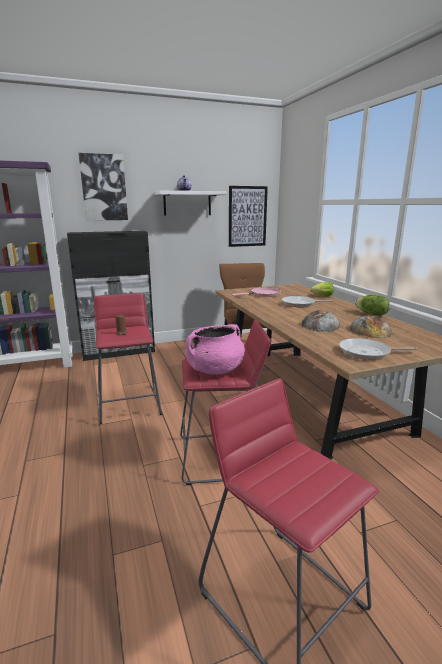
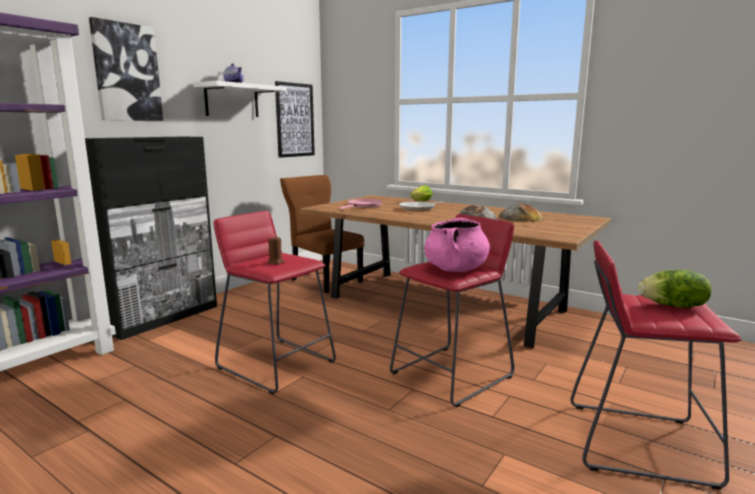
camera: 35 degrees left, 5 degrees down
frying pan [339,338,417,360] -> none
lettuce [355,295,390,315] -> lettuce moved to [638,270,711,308]

